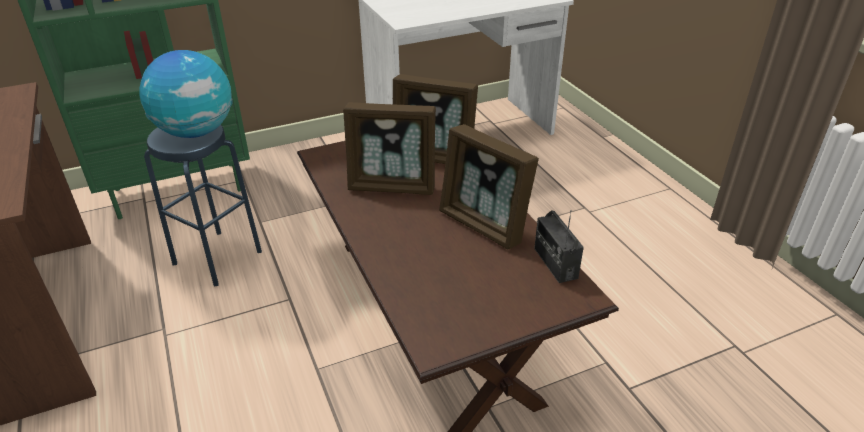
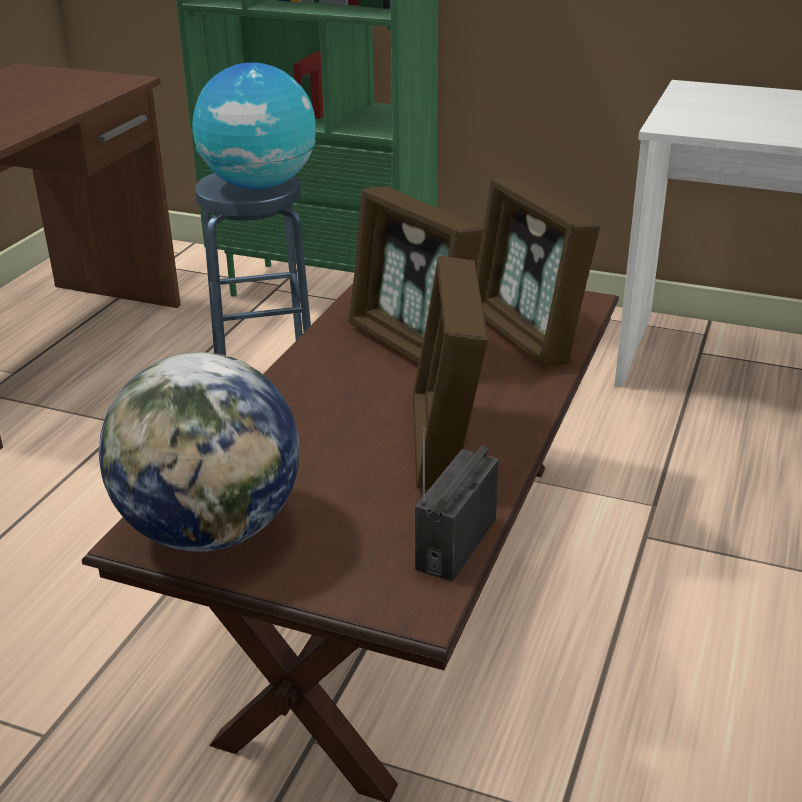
camera: 45 degrees right, 5 degrees down
none -> globe [99,352,300,552]

